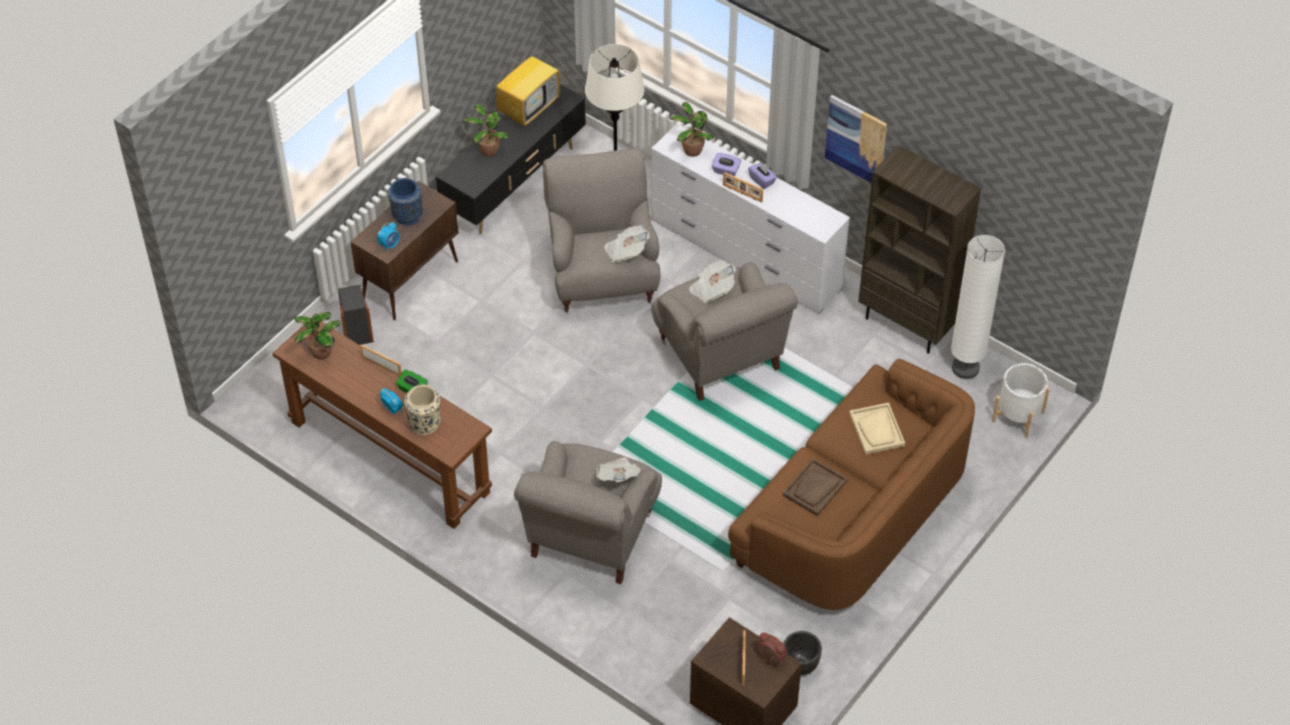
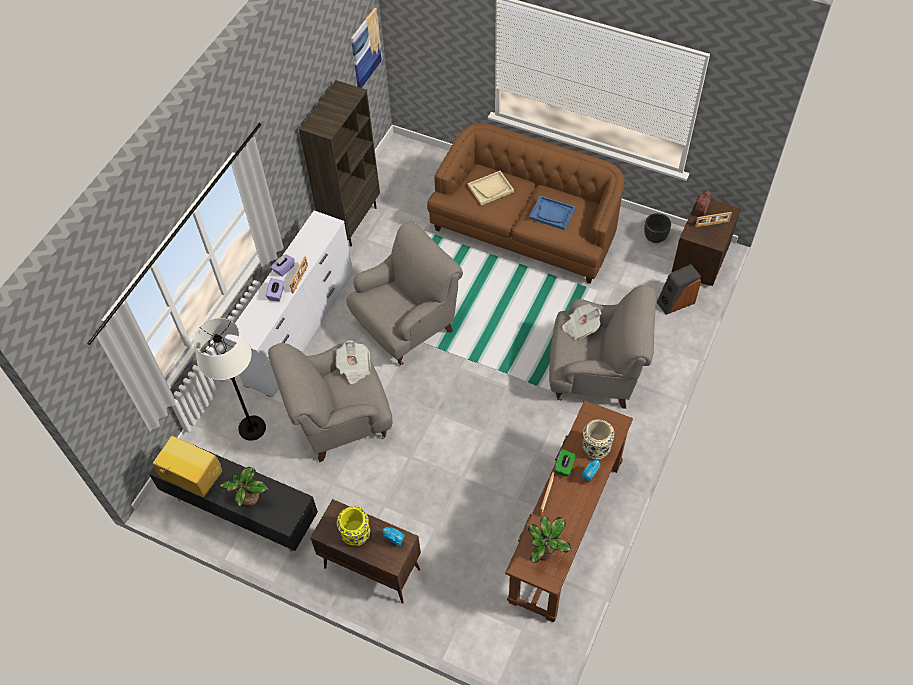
camera: 100 degrees left, 5 degrees up
speaker [338,285,374,345] -> speaker moved to [656,264,701,315]
blue vase [388,178,423,226] -> yellow vase [337,507,370,546]
potted plant [669,102,714,157] -> none
newspaper [689,260,736,304] -> none
brown tray [783,458,848,516] -> blue tray [529,196,575,230]
picture [825,95,887,183] -> picture moved to [351,8,382,88]
white floor lamp [951,235,1005,379] -> none
white planter [992,363,1050,438] -> none

